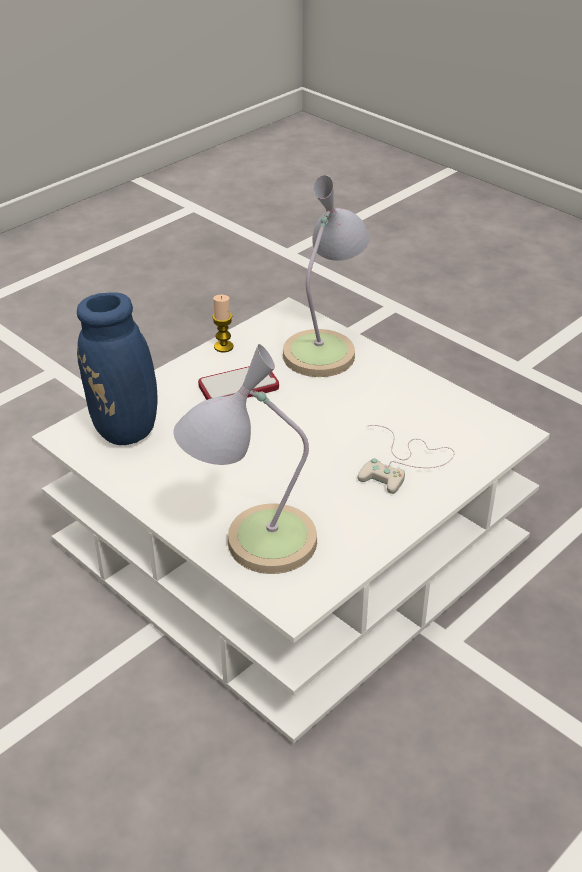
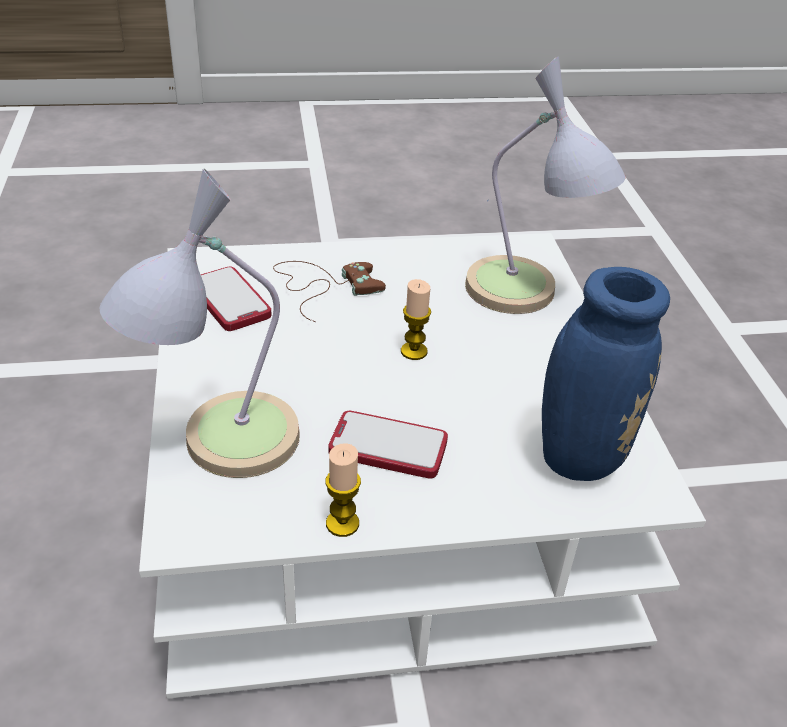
camera: 145 degrees left, 0 degrees up
white game controller [358,425,454,494] -> brown game controller [273,261,386,322]
none -> phone [201,267,272,331]
none -> candle [401,279,431,360]

